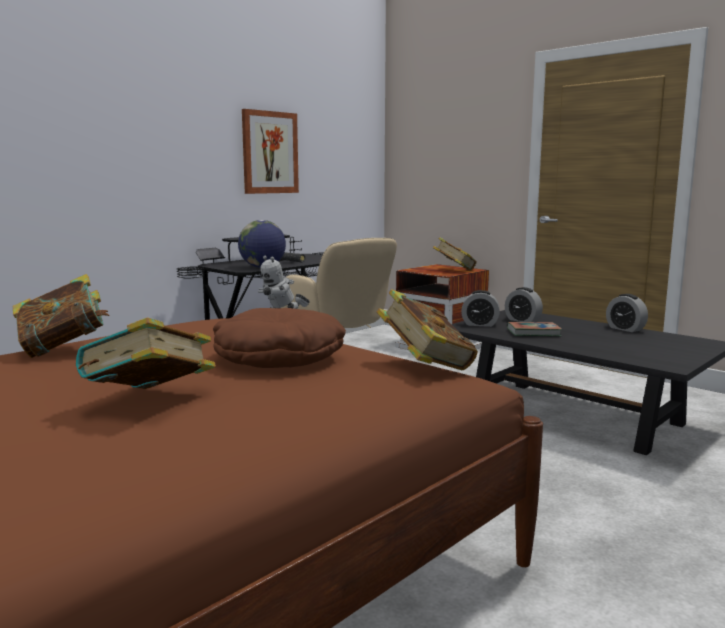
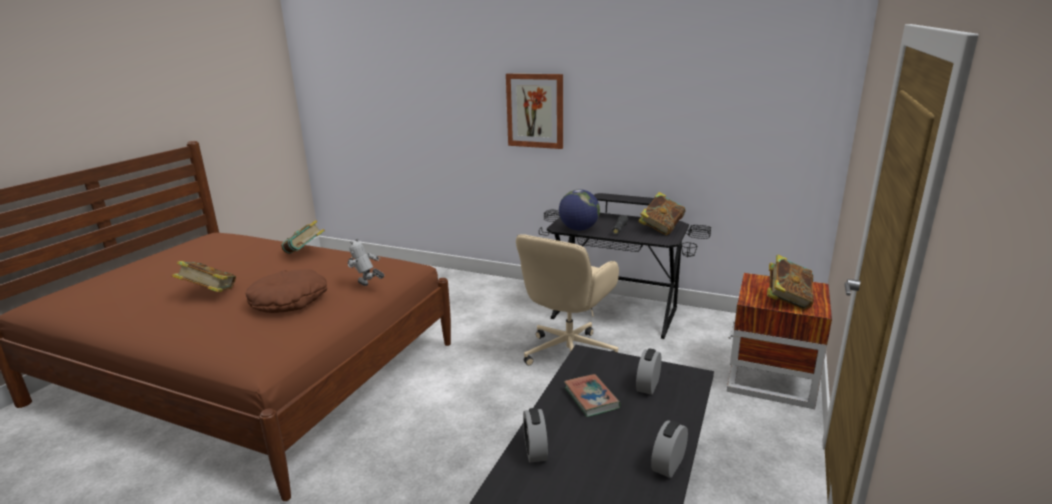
camera: 70 degrees right, 10 degrees up
picture [242,109,299,194] -> picture moved to [506,73,563,149]
book [377,289,478,370] -> book moved to [638,192,685,235]
alarm clock [461,290,500,327] -> alarm clock moved to [523,408,548,463]

